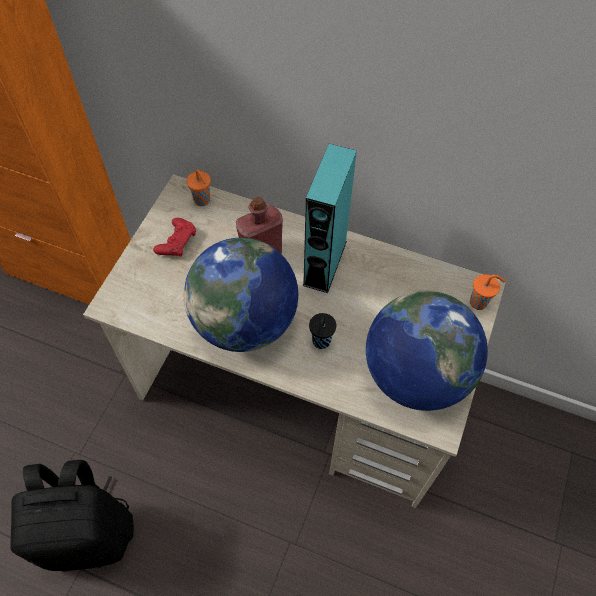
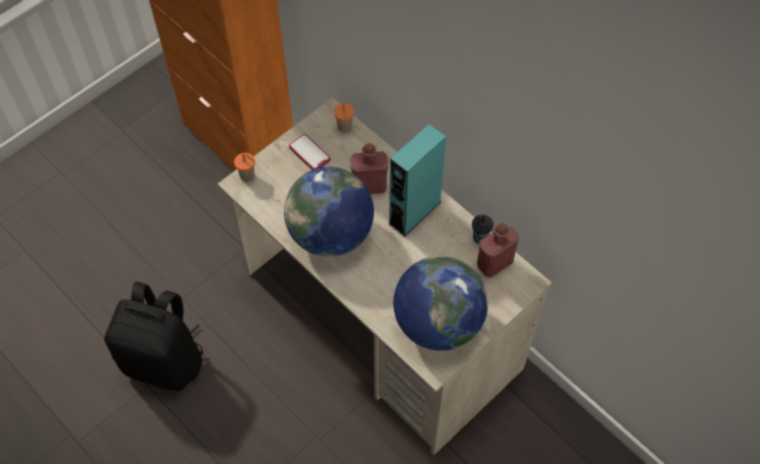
camera: 25 degrees right, 0 degrees up
red game controller [153,218,196,257] -> phone [289,134,330,170]
black cup [309,313,336,349] -> black cup moved to [472,215,494,244]
orange cup [470,274,505,310] -> orange cup moved to [234,153,255,182]
none -> red bottle [477,223,519,278]

